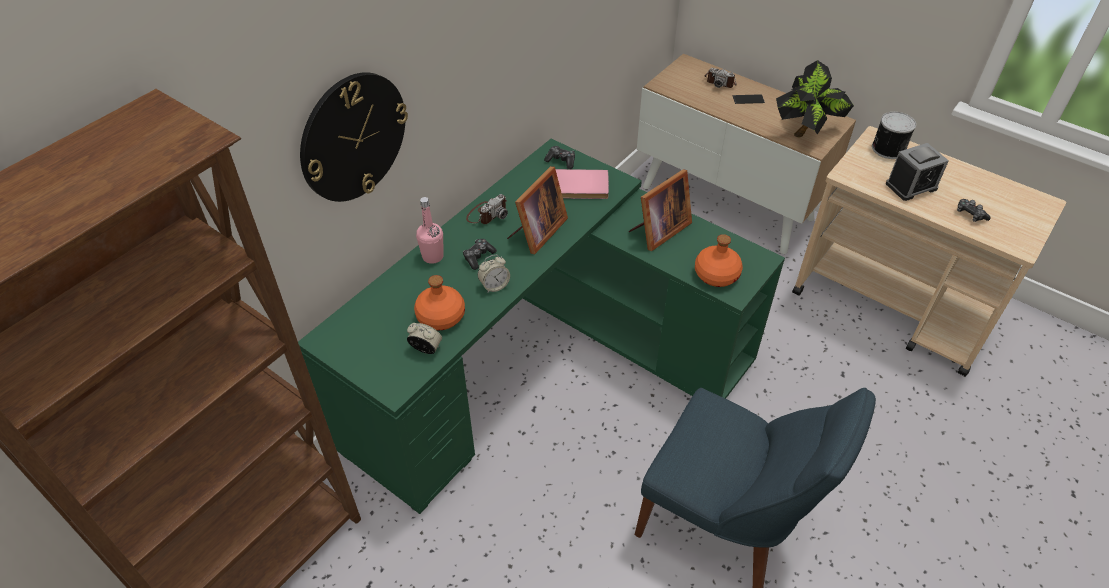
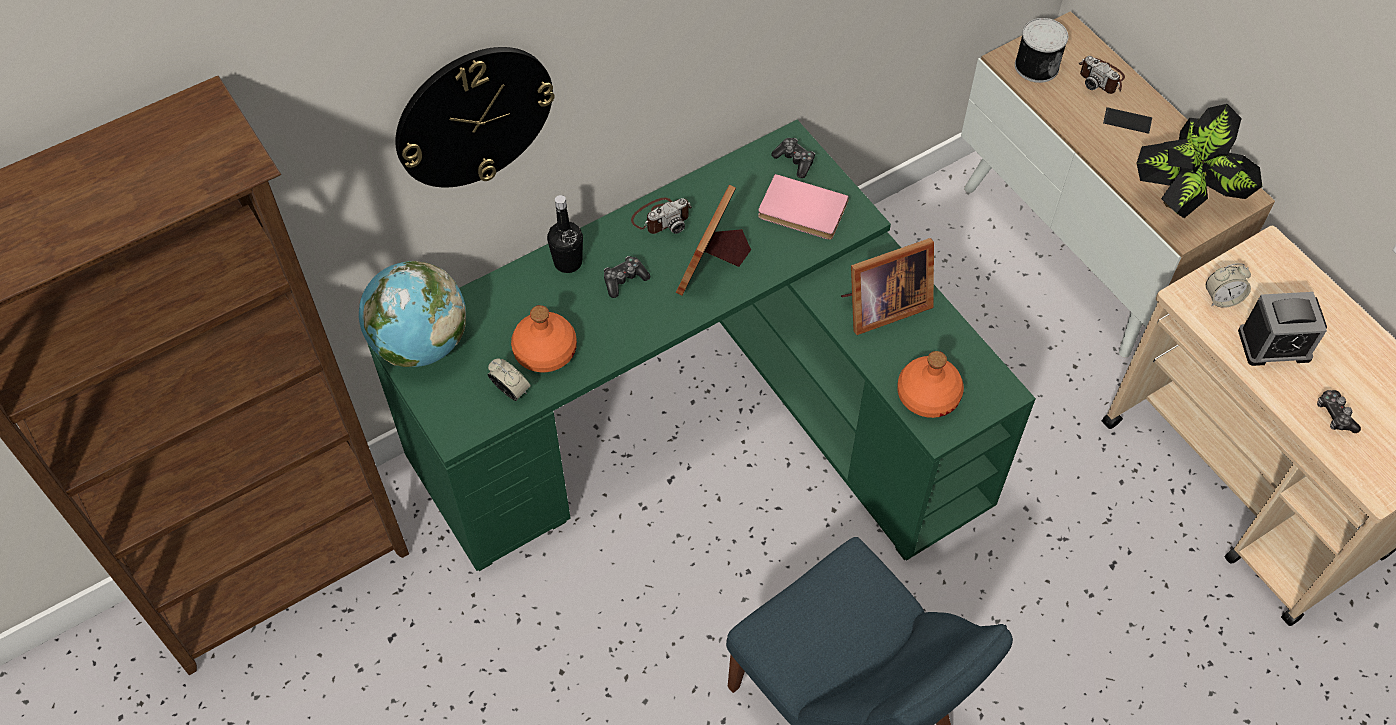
camera: 20 degrees right, 10 degrees up
pink bottle [416,197,444,264] -> black bottle [547,195,583,273]
alarm clock [478,255,510,293] -> alarm clock moved to [1206,263,1251,308]
picture frame [507,166,568,254] -> picture frame turned 150 degrees clockwise [676,185,751,295]
can [872,112,916,159] -> can moved to [1015,18,1068,83]
none -> globe [359,261,466,367]

